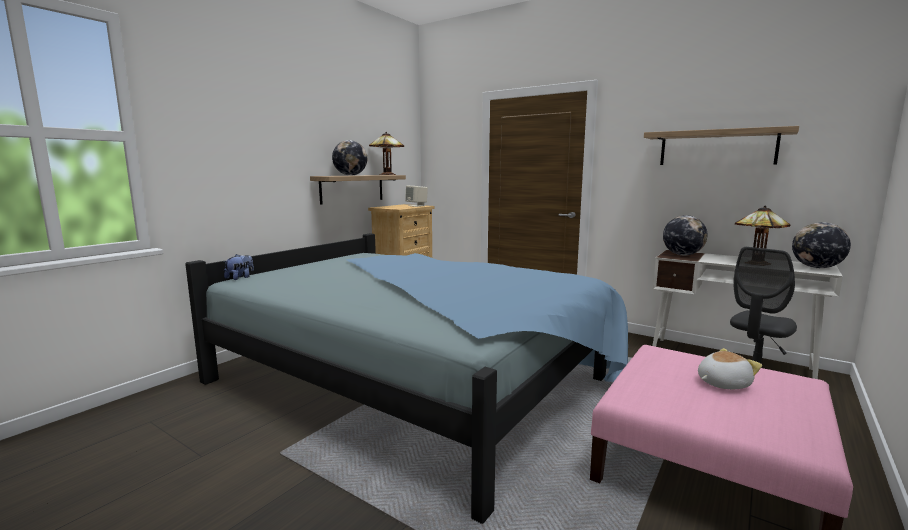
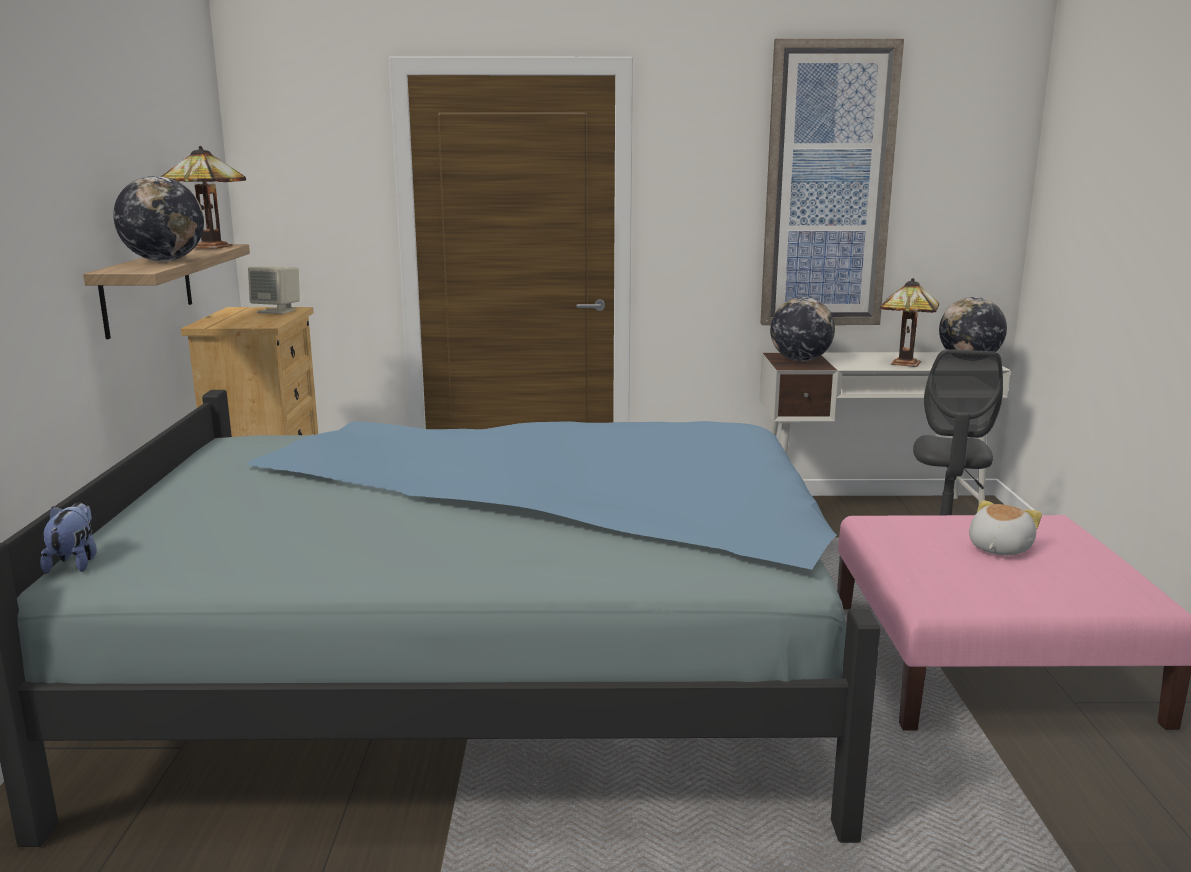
camera: 35 degrees left, 5 degrees up
shelf [644,126,799,165] -> picture [760,38,904,325]

